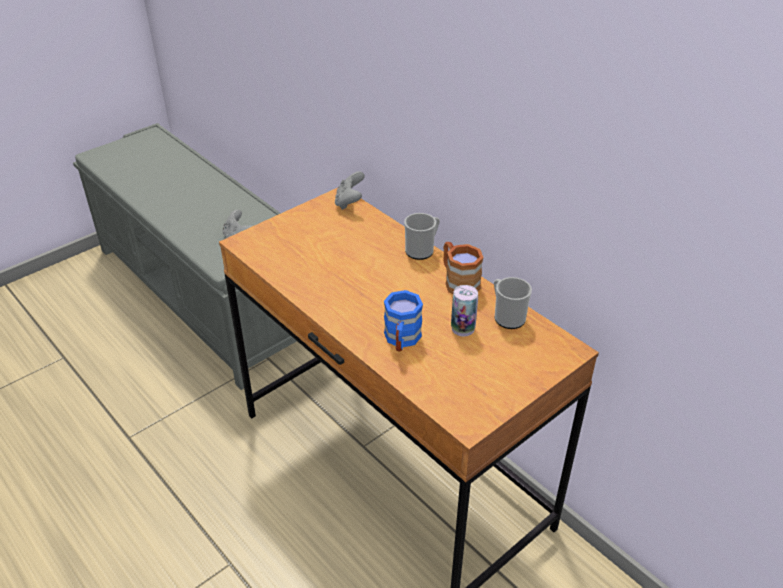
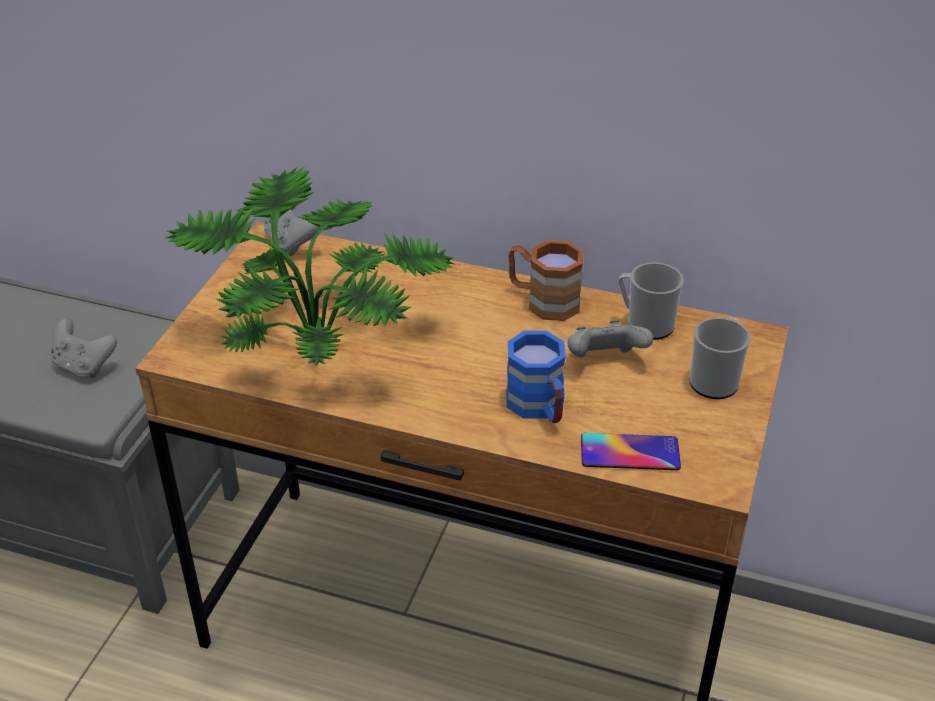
camera: 30 degrees left, 0 degrees up
mug [404,213,440,260] -> mug moved to [689,317,751,399]
can [451,285,478,337] -> grey game controller [567,319,653,357]
none -> potted plant [166,166,454,367]
none -> phone [581,433,681,470]

